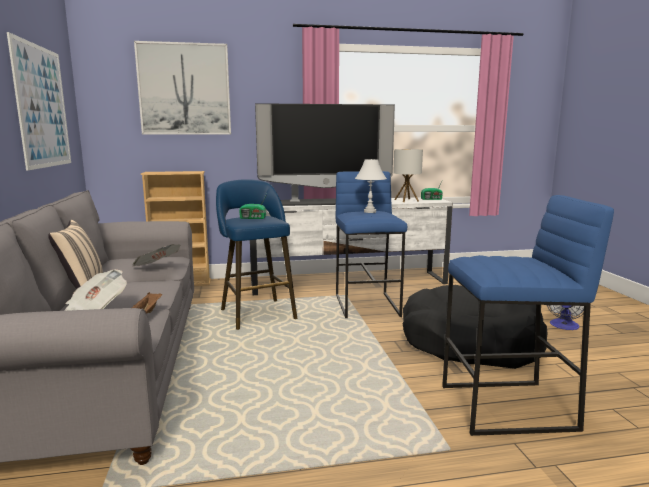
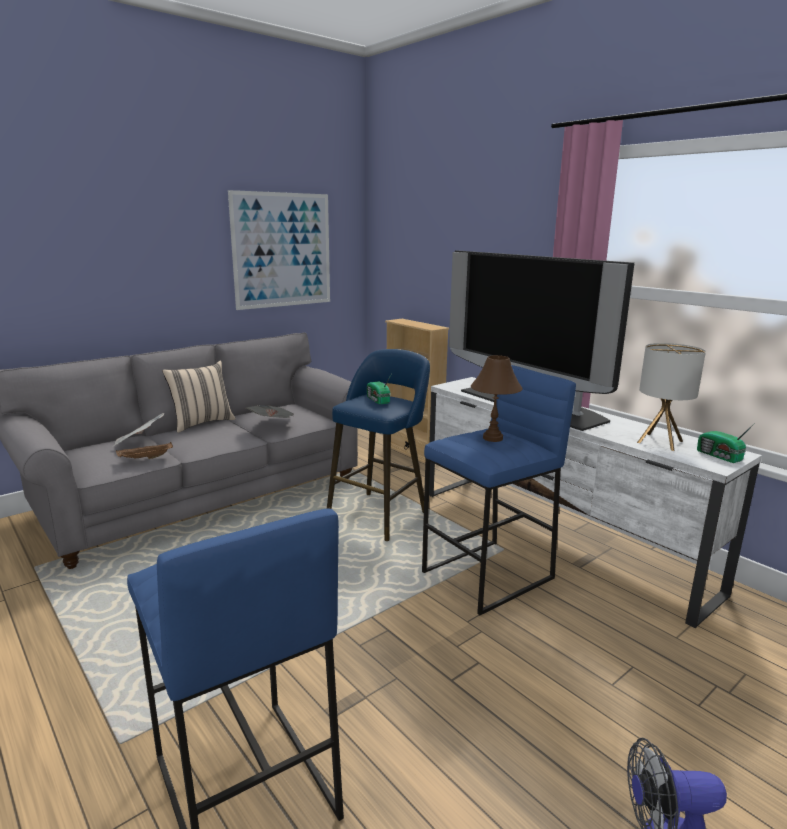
camera: 60 degrees right, 5 degrees up
picture [134,41,231,135] -> none
white table lamp [355,159,387,213] -> brown table lamp [471,355,522,442]
black dog bed [403,285,547,369] -> none

